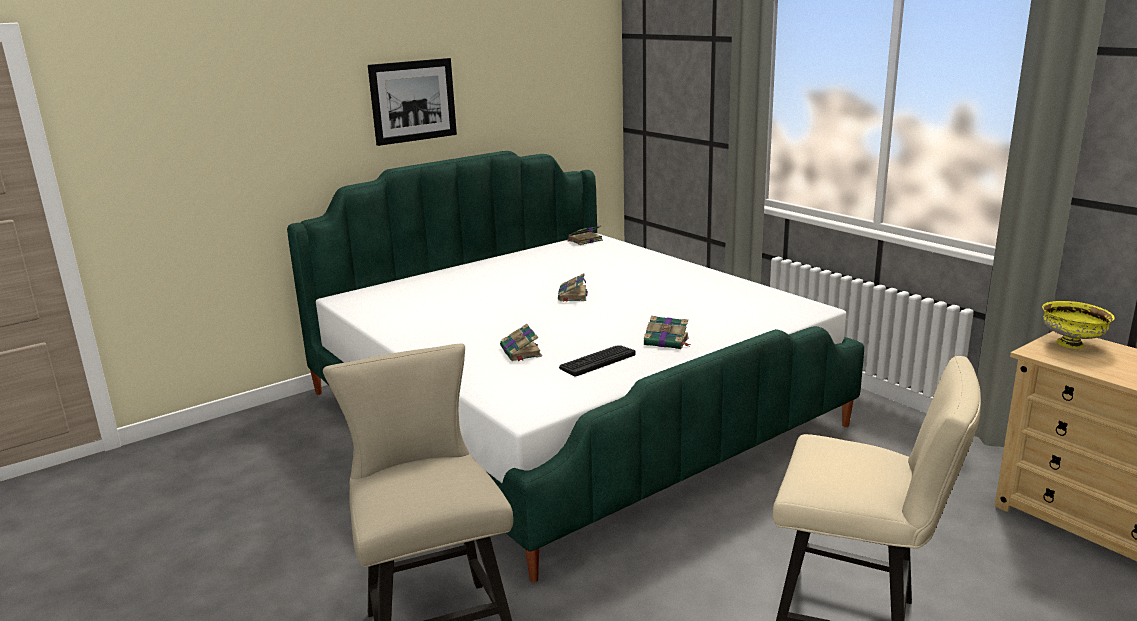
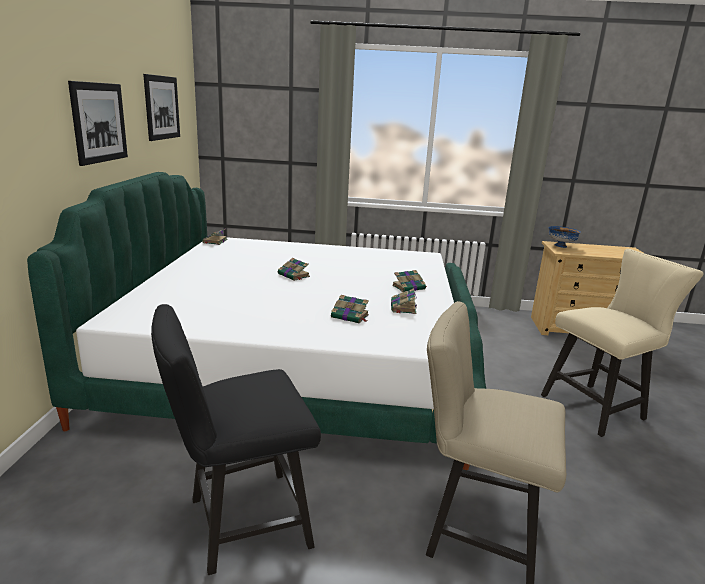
camera: 50 degrees left, 0 degrees up
keyboard [559,345,636,376] -> book [391,288,417,314]
yellow bowl [1042,301,1115,349] -> blue bowl [549,226,581,248]
none -> picture [143,74,180,141]
none -> black chair [151,304,321,575]

